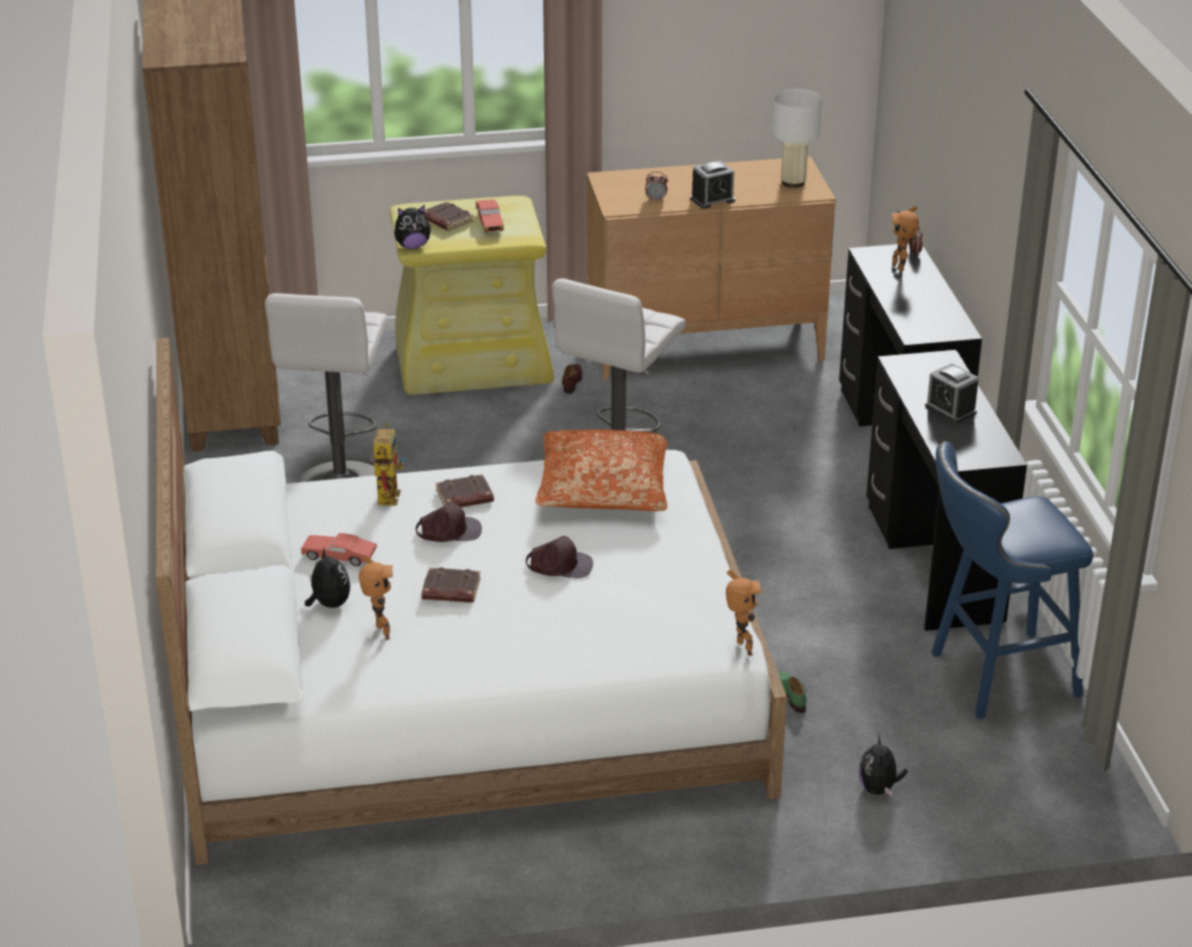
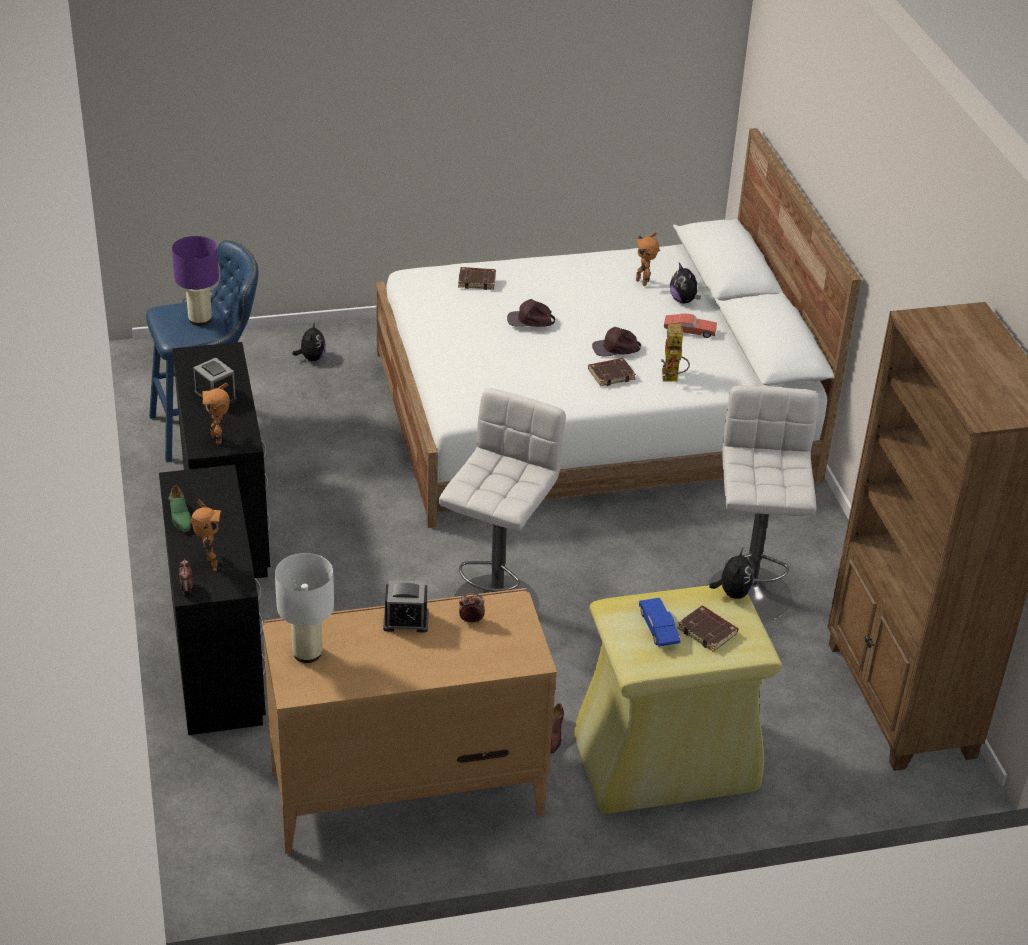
camera: 175 degrees right, 5 degrees up
plush toy [394,205,431,249] -> plush toy turned 120 degrees clockwise [709,547,754,599]
brown book [422,567,481,603] -> brown book moved to [458,267,496,290]
red toy car [476,199,504,233] -> blue toy car [639,598,681,647]
orange pillow [536,429,668,511] -> none
alarm clock [691,160,735,209] -> alarm clock turned 150 degrees counterclockwise [383,580,429,633]
toy robot [726,570,762,656] -> toy robot moved to [202,383,230,444]
green shoe [778,671,807,713] -> green shoe moved to [168,485,191,532]
none -> purple table lamp [172,236,219,326]

